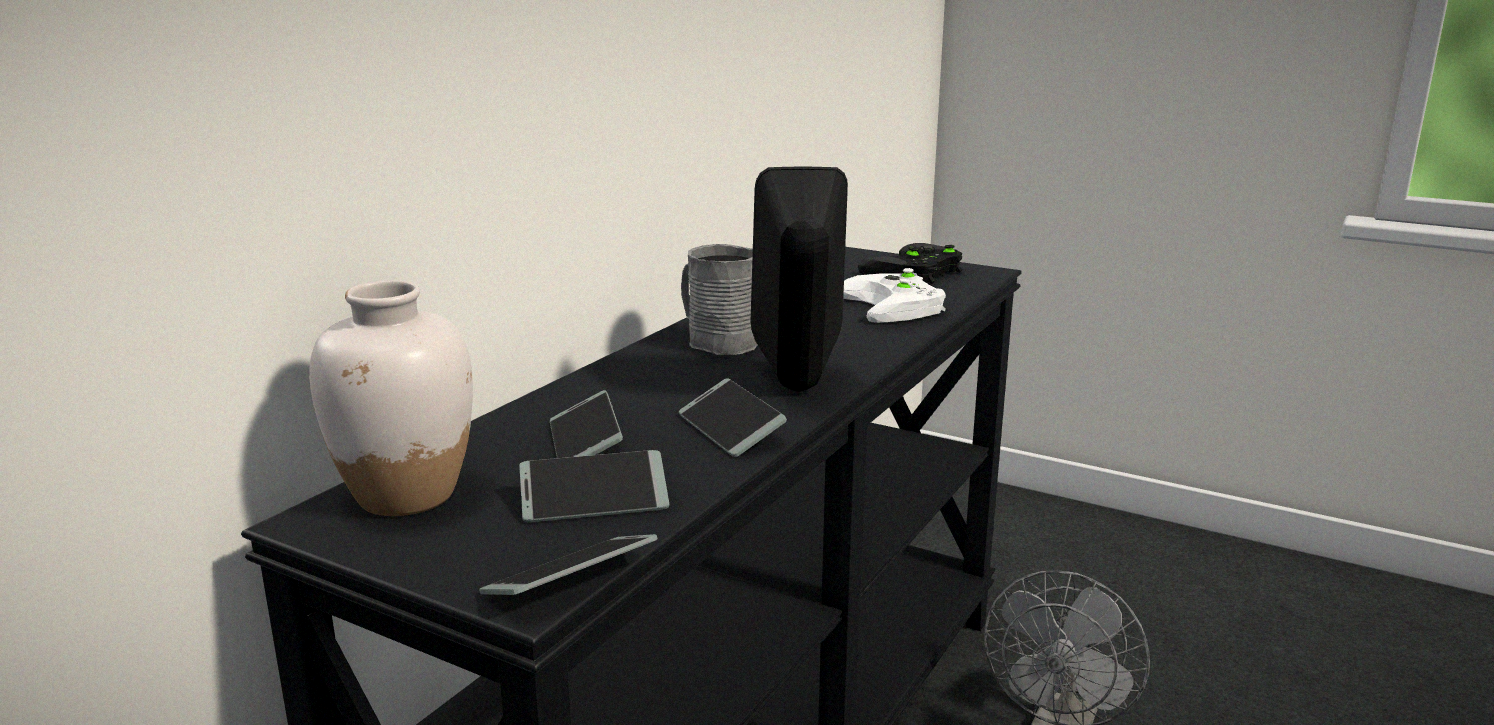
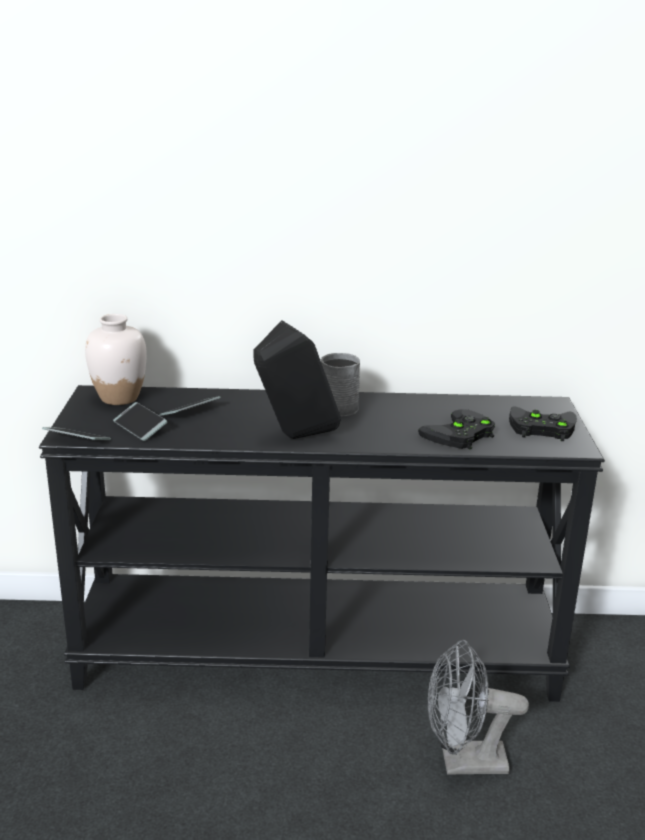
camera: 60 degrees right, 5 degrees up
phone [679,378,787,457] -> none
white game controller [843,268,946,323] -> black game controller [418,409,495,450]

